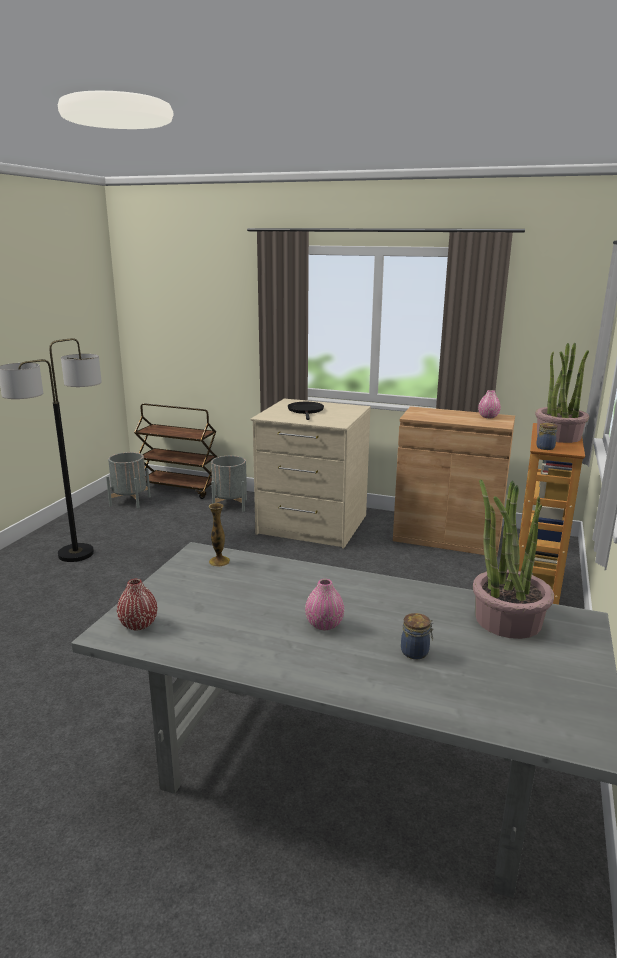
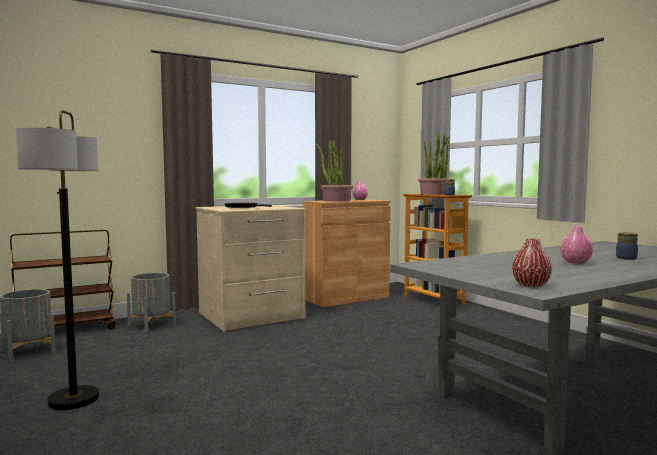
camera: 50 degrees left, 15 degrees down
vase [209,503,230,567] -> none
potted plant [473,479,554,639] -> potted plant moved to [316,140,353,202]

